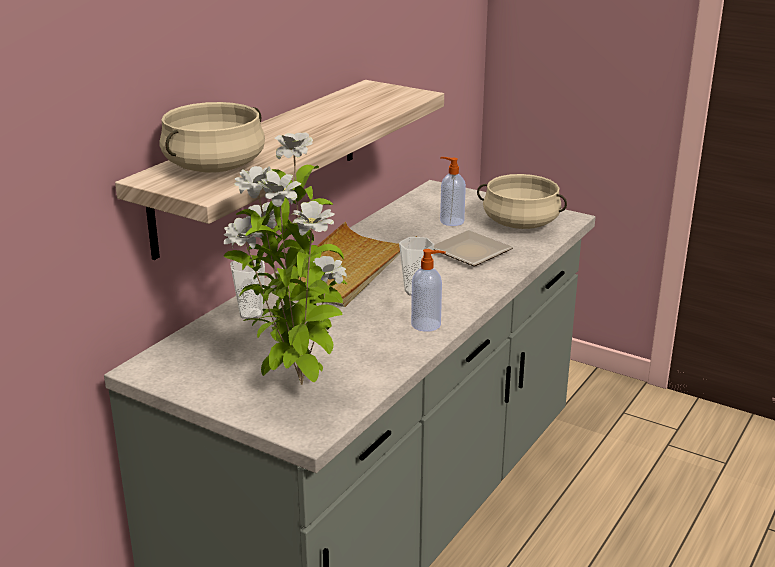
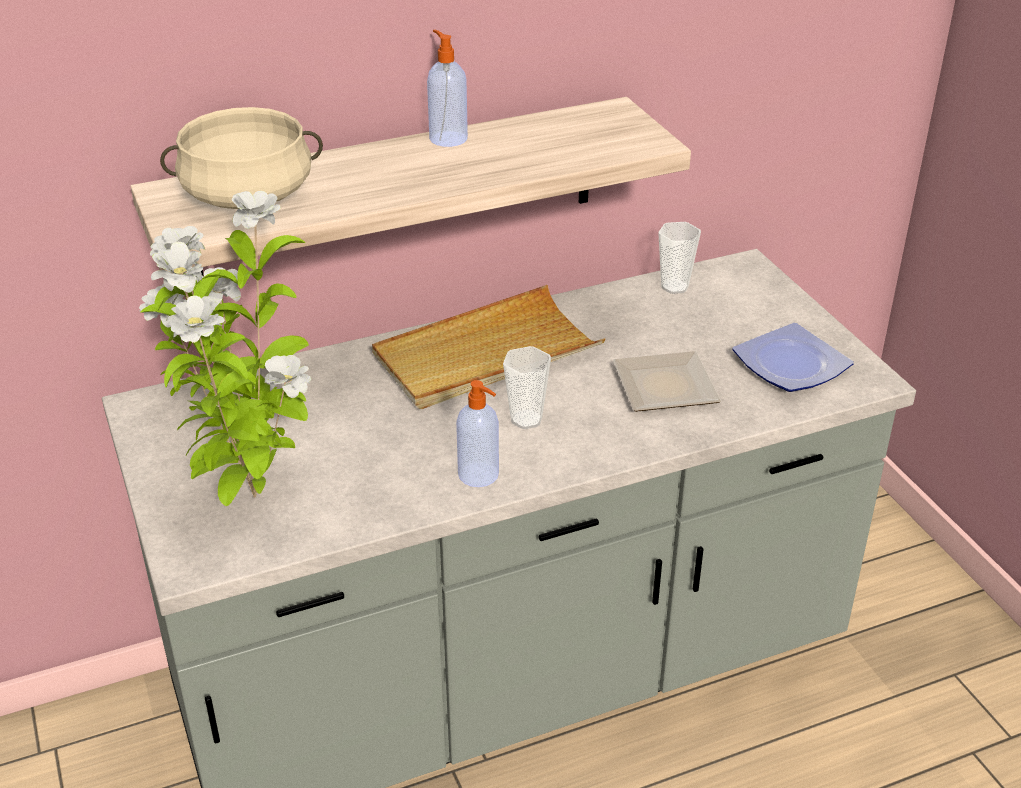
camera: 35 degrees right, 10 degrees up
cup [230,260,265,320] -> cup moved to [658,222,701,294]
soap dispenser [440,157,466,226] -> soap dispenser moved to [427,30,468,147]
beige cooking pot [477,174,567,229] -> plate [732,323,854,392]

